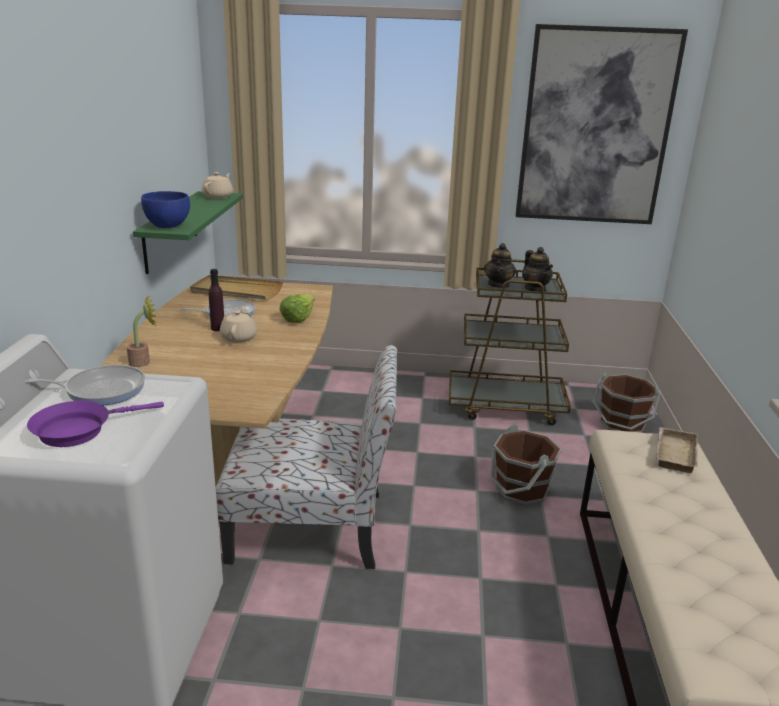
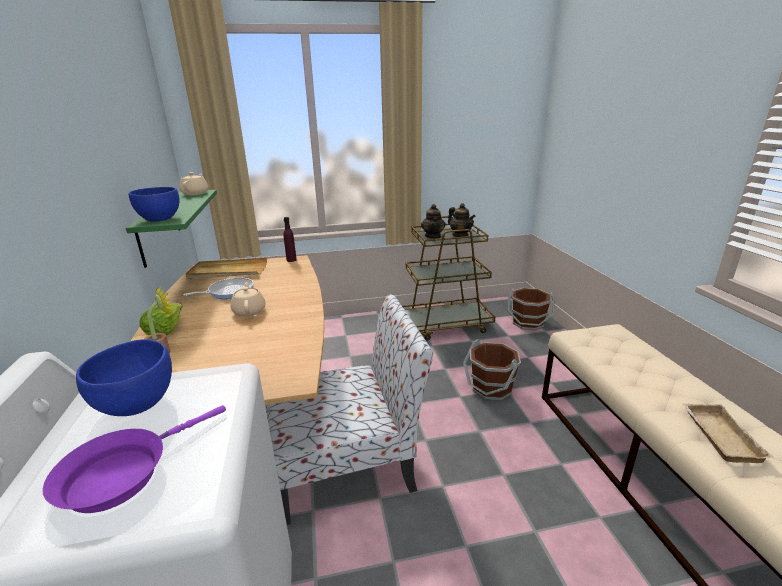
camera: 15 degrees left, 0 degrees up
frying pan [25,365,145,405] -> blue bowl [76,339,172,416]
purple bottle [209,269,224,331] -> purple bottle moved to [283,217,297,262]
lettuce [280,294,315,323] -> lettuce moved to [140,303,183,335]
picture [515,24,688,224] -> none
beige tray [656,427,698,473] -> beige tray moved to [682,404,774,463]

